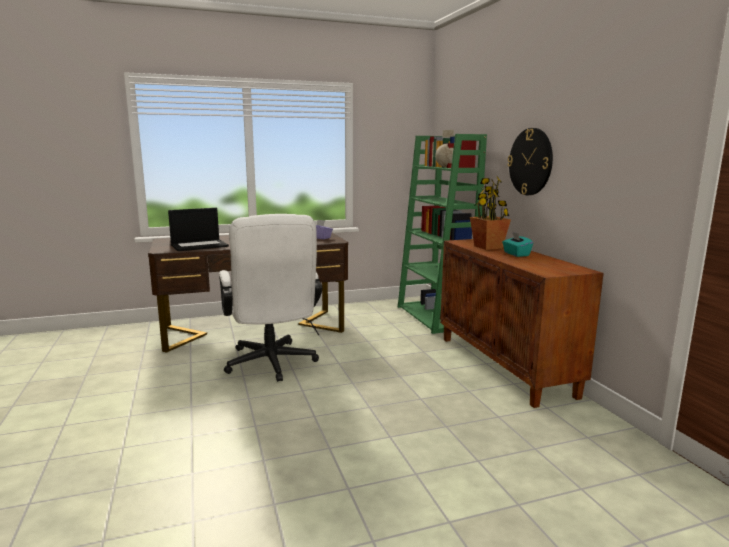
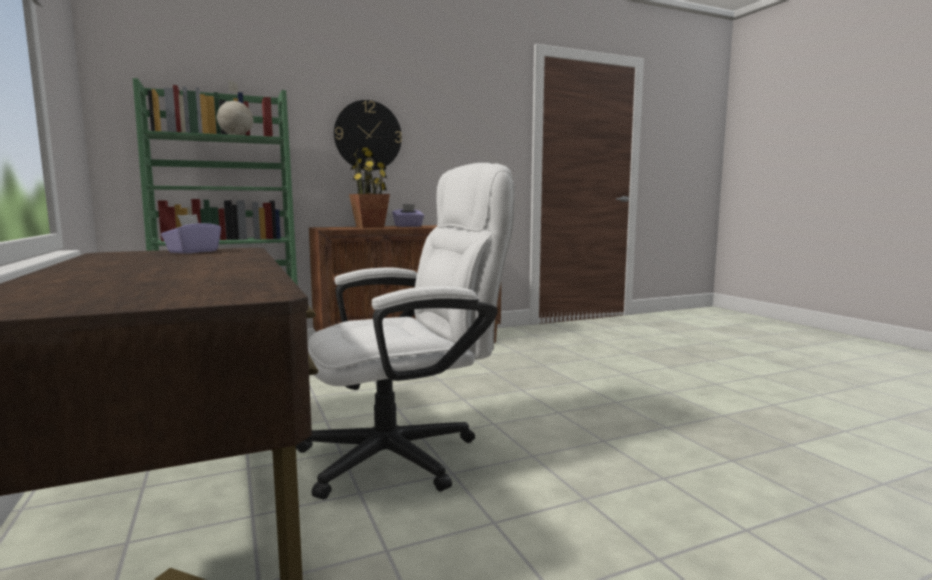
camera: 95 degrees left, 5 degrees down
laptop [168,208,229,251] -> none
turquoise tissue box [502,232,533,257] -> purple tissue box [392,204,424,227]

